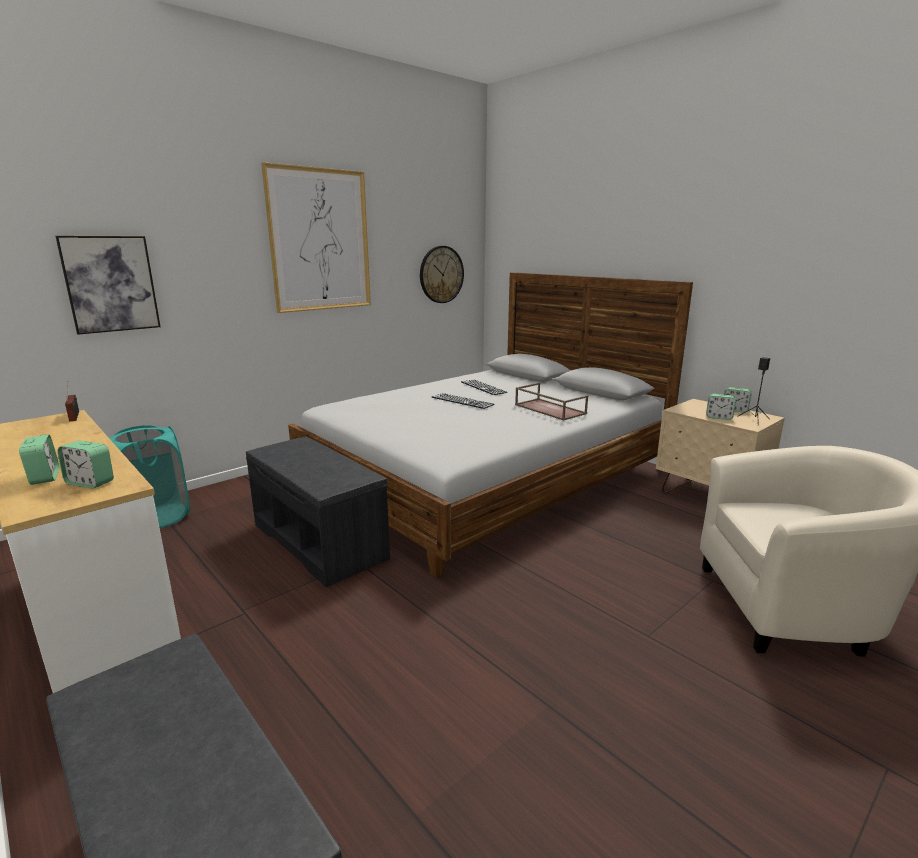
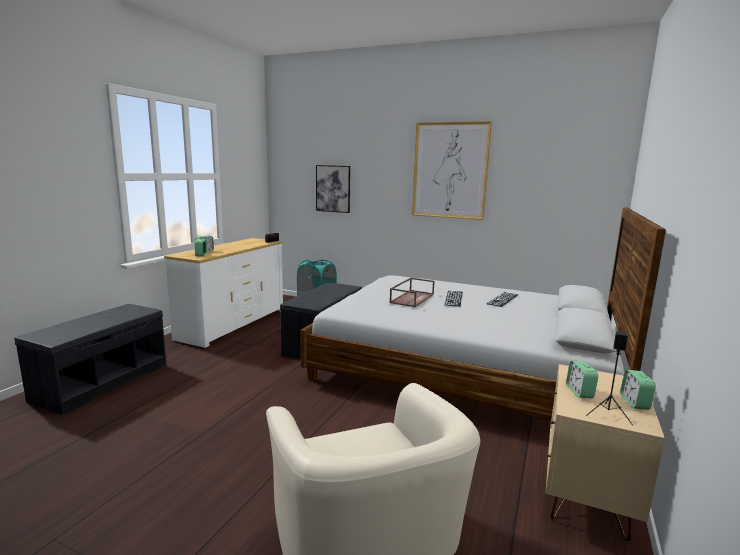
camera: 65 degrees right, 5 degrees down
wall clock [420,246,464,303] -> none
brown tray [515,383,588,421] -> brown tray moved to [390,278,435,307]

